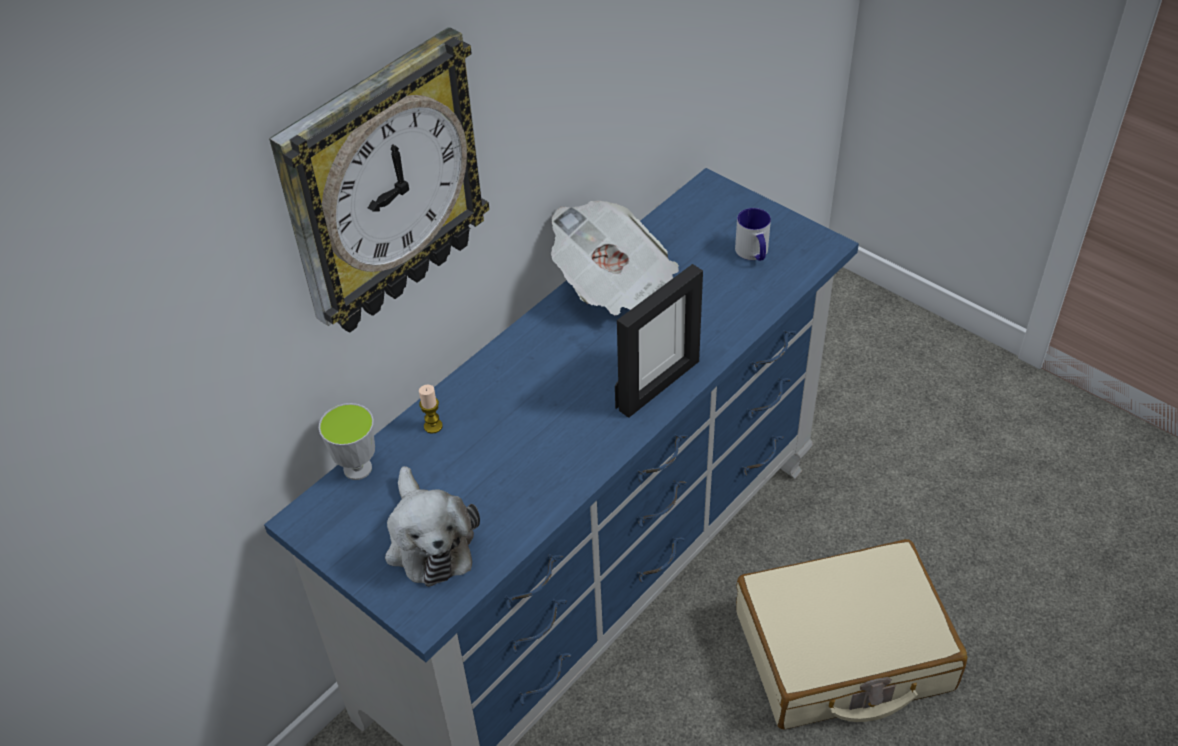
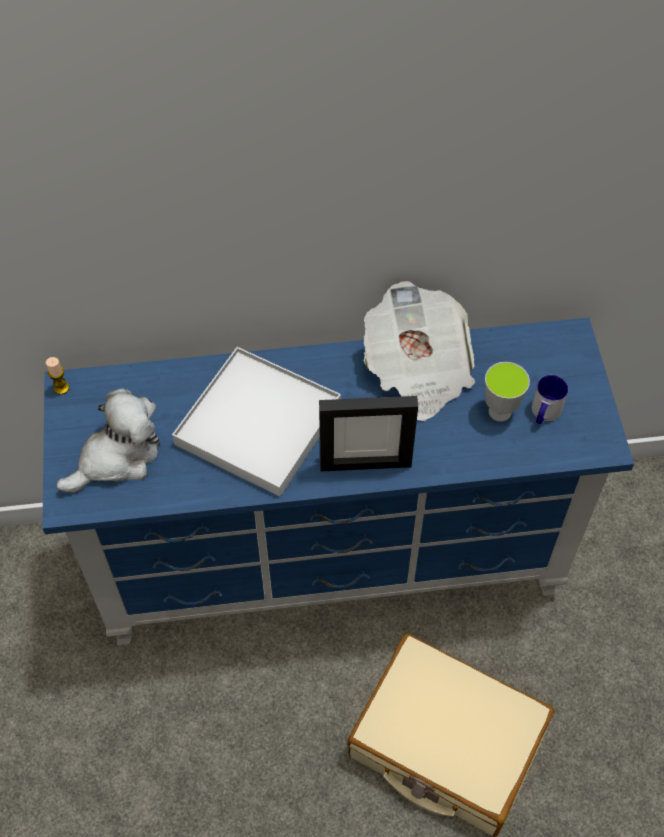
camera: 40 degrees right, 10 degrees up
wall clock [269,27,490,333] -> none
cup [319,403,375,480] -> cup moved to [485,362,530,422]
plush toy [385,466,480,587] -> plush toy turned 150 degrees counterclockwise [57,388,160,493]
candle [419,385,443,434] -> candle moved to [46,357,69,395]
none -> white tray [172,347,341,497]

